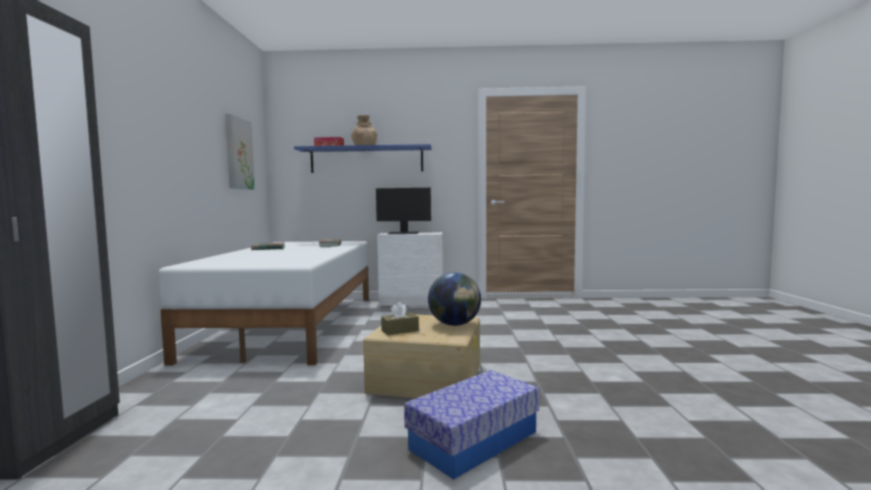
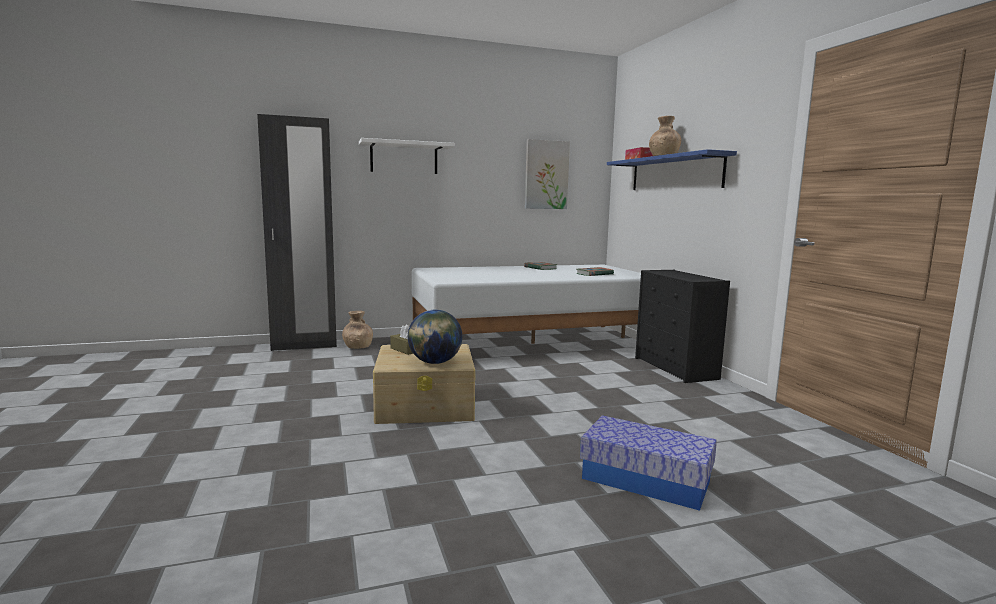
camera: 70 degrees right, 5 degrees up
monitor [376,188,431,234] -> none
white dresser [377,232,443,307] -> black dresser [635,270,730,383]
storage box [404,370,539,480] -> storage box moved to [580,415,717,511]
none -> brown vase [342,311,373,349]
none -> white shelf [359,138,455,174]

